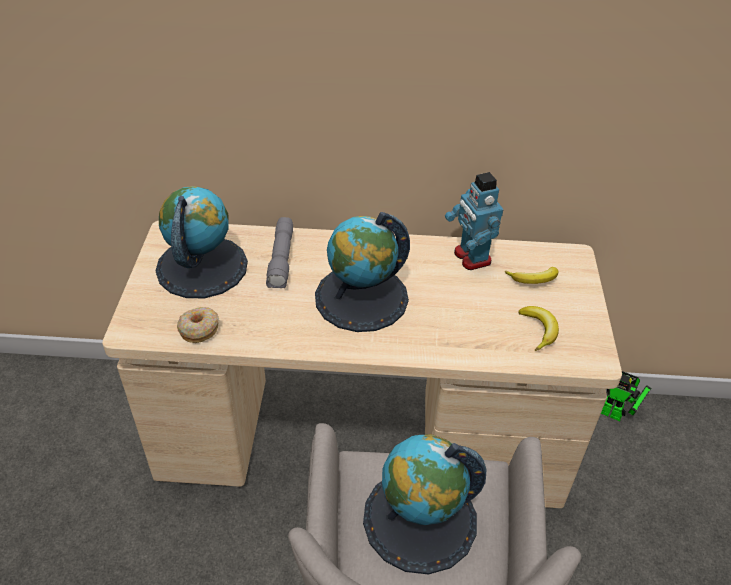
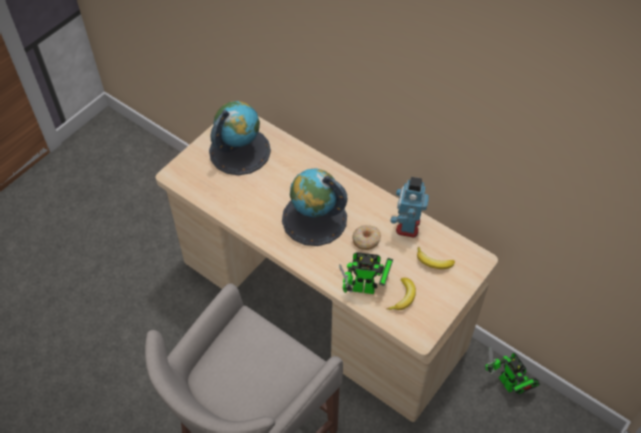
camera: 35 degrees right, 10 degrees up
donut [177,307,219,343] -> donut moved to [352,225,381,250]
grey flashlight [266,217,293,288] -> none
globe [363,434,486,574] -> none
none -> toy robot [339,252,393,294]

